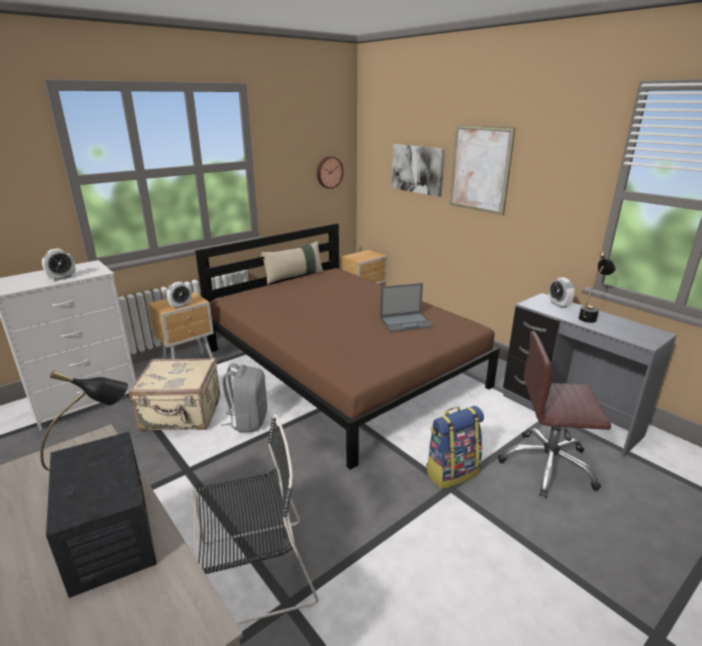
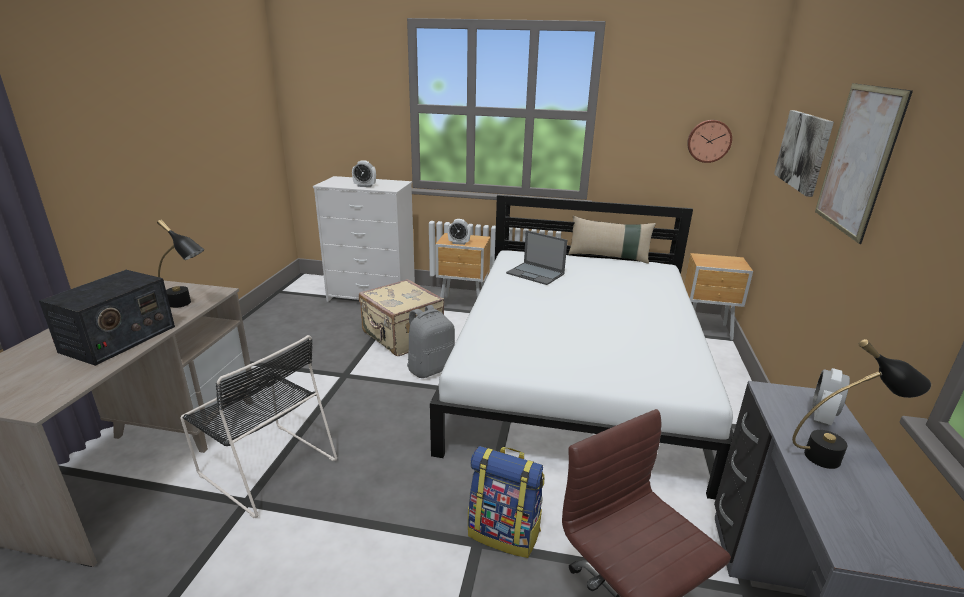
camera: 50 degrees right, 0 degrees up
brown bed [195,223,500,470] -> white bed [430,195,734,500]
laptop [380,283,433,332] -> laptop moved to [506,230,567,285]

